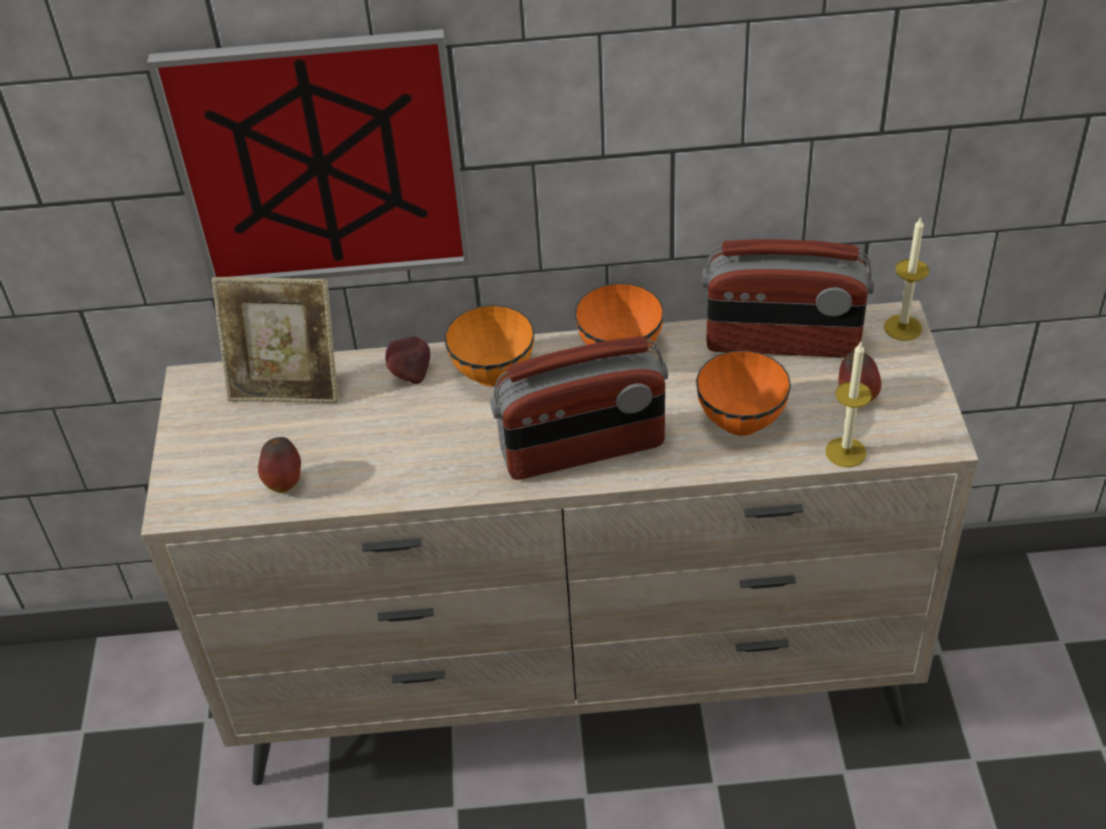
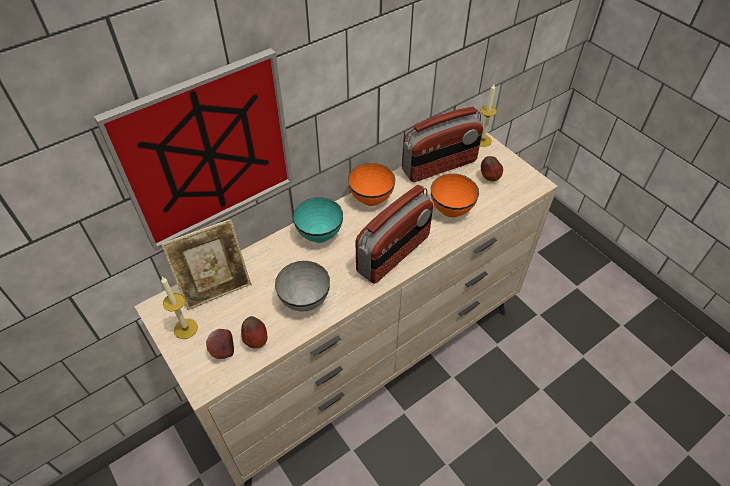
camera: 35 degrees left, 5 degrees up
apple [385,336,430,384] -> apple moved to [206,329,234,359]
orange bowl [445,305,534,387] -> turquoise bowl [293,197,343,243]
candle [825,341,872,467] -> candle moved to [161,277,198,339]
none -> grey bowl [275,261,330,311]

